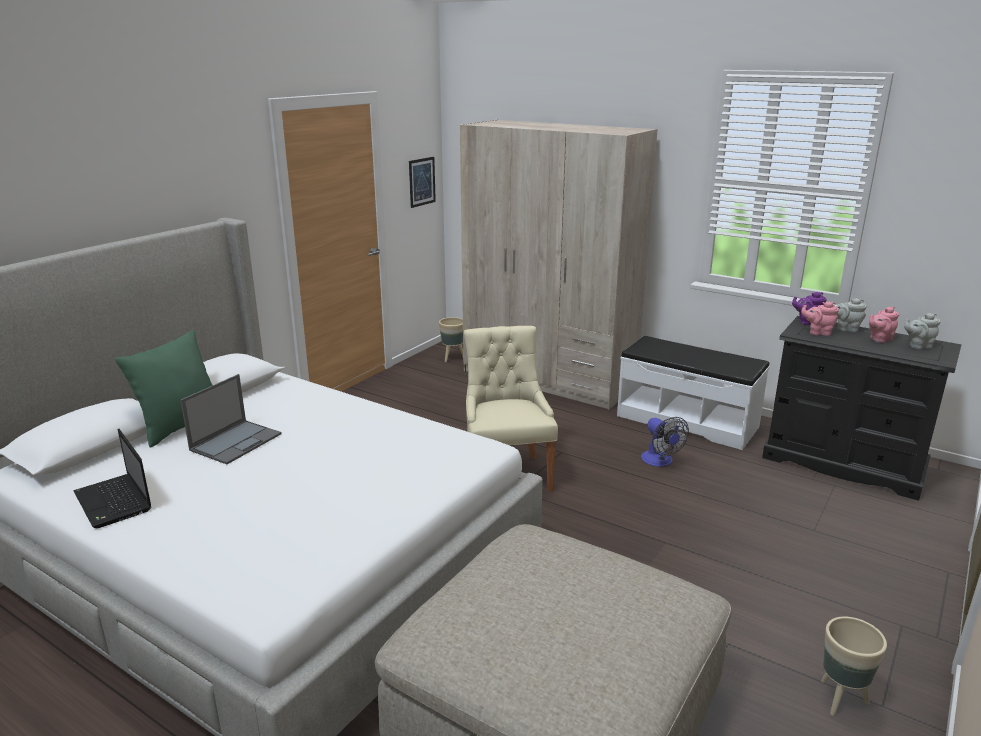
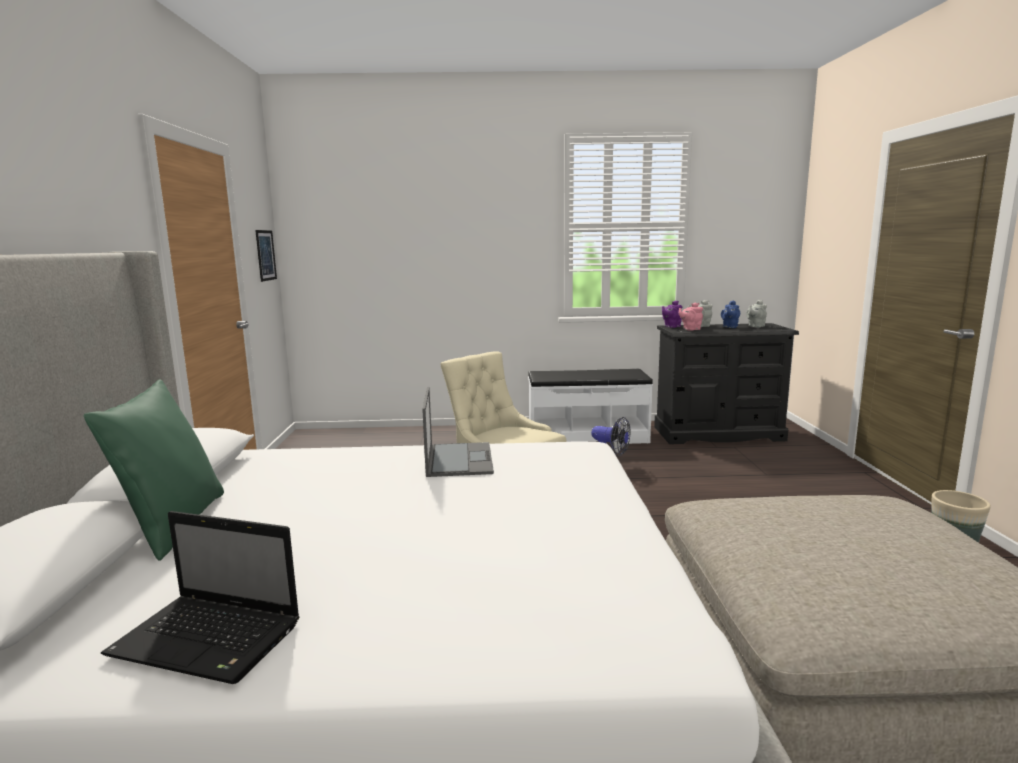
camera: 35 degrees left, 10 degrees down
laptop [180,374,282,464] -> laptop moved to [422,387,494,477]
beige planter [439,317,463,362] -> none
beige wardrobe [460,120,658,410] -> none
pink teapot [869,307,899,343] -> blue teapot [721,300,740,328]

